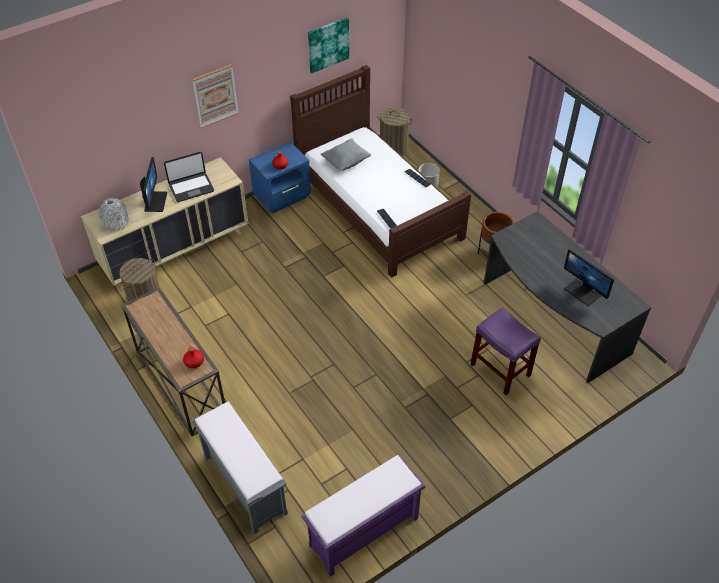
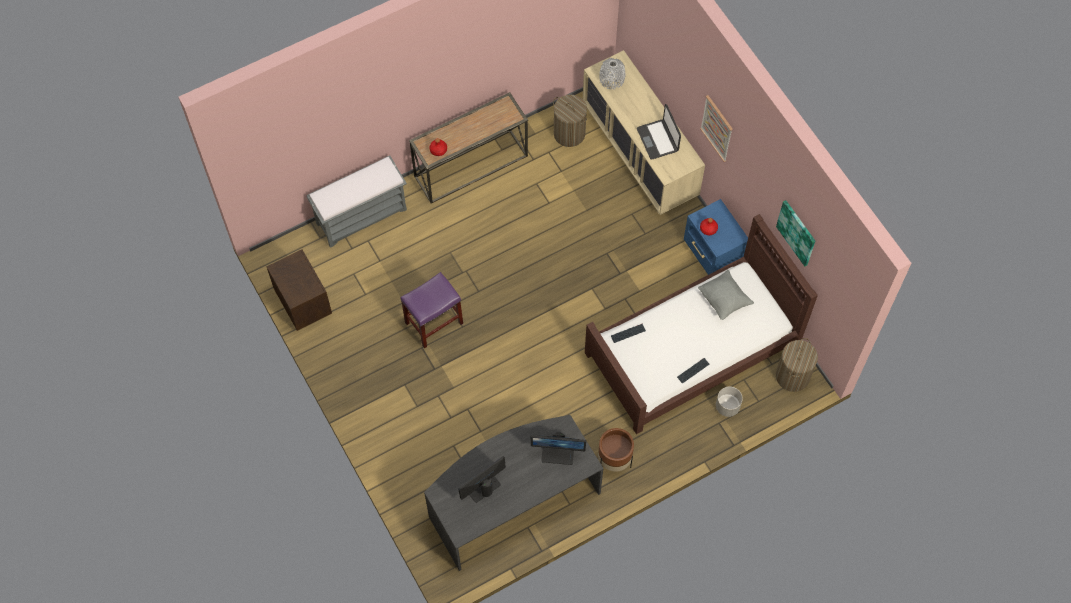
camera: 95 degrees right, 15 degrees up
monitor [140,157,167,212] -> monitor moved to [531,432,586,465]
purple bench [301,455,425,577] -> brown nightstand [267,249,332,331]
purple stool [470,308,541,395] -> purple stool moved to [400,272,463,348]

